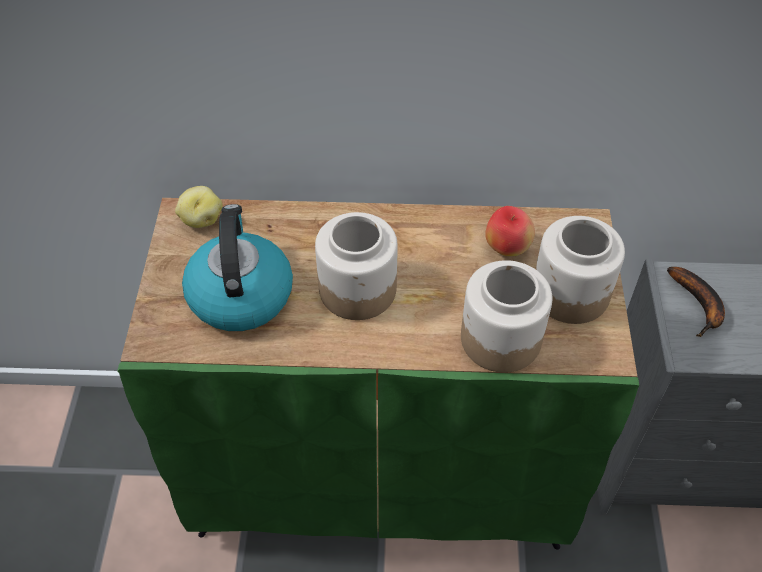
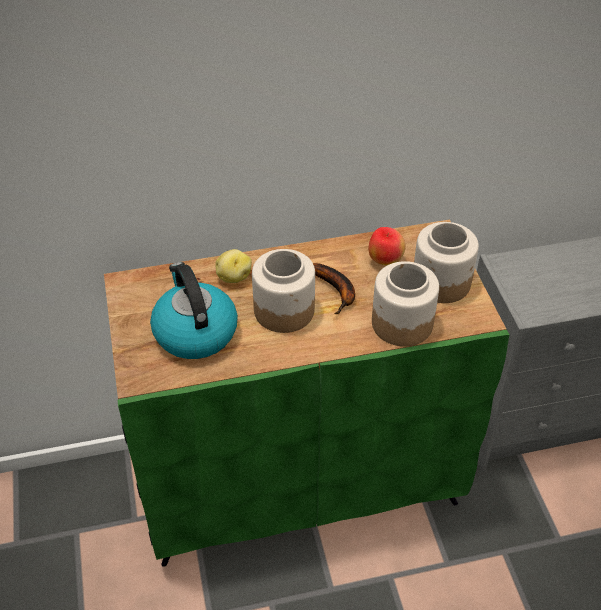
camera: 15 degrees left, 5 degrees down
potato [175,186,223,228] -> potato moved to [215,249,252,283]
banana [667,267,725,337] -> banana moved to [313,263,355,314]

